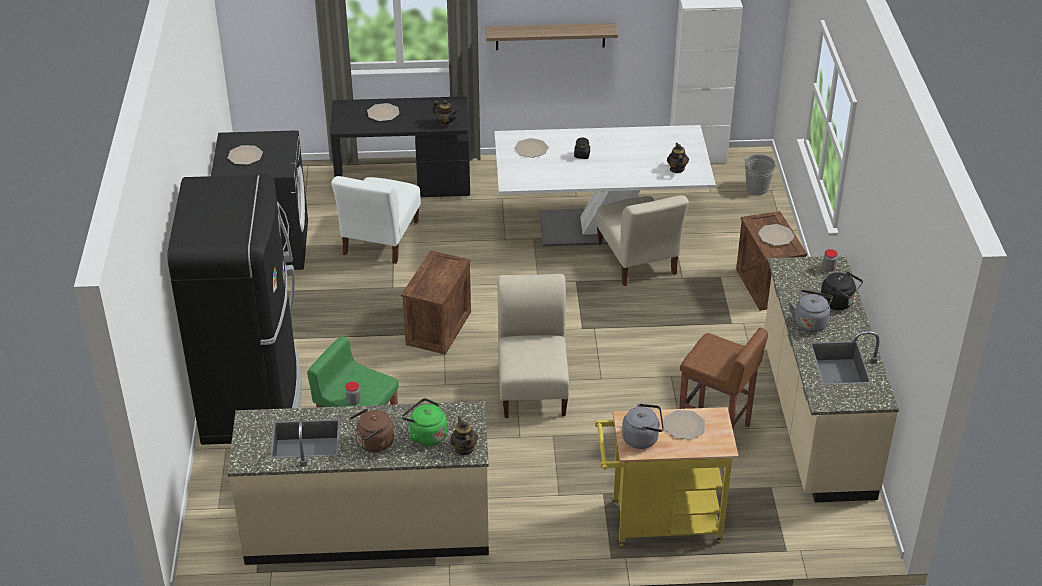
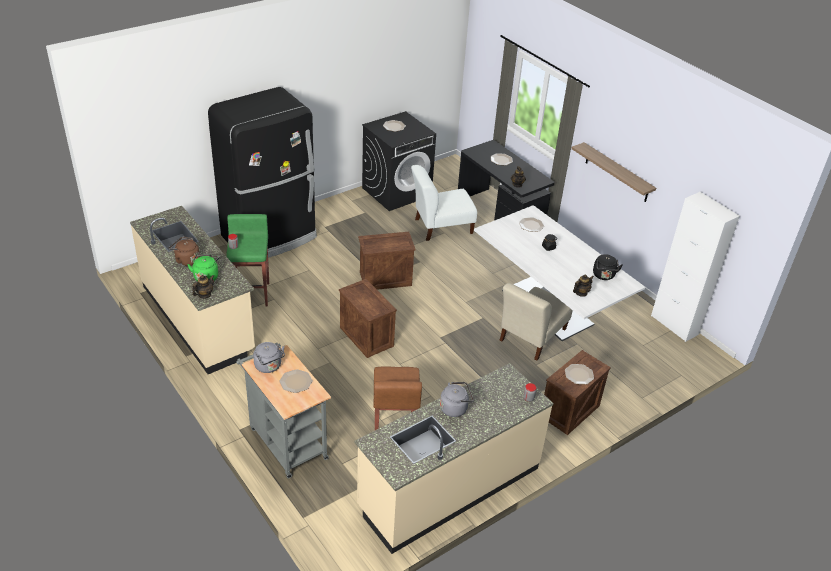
camera: 55 degrees right, 0 degrees up
beige chair [497,274,569,418] -> crate [339,279,397,358]
yellow cart [595,407,739,546] -> grey cart [236,343,331,479]
grey bucket [745,154,776,195] -> none
black kettle [821,271,863,310] -> black kettle moved to [593,254,623,280]

